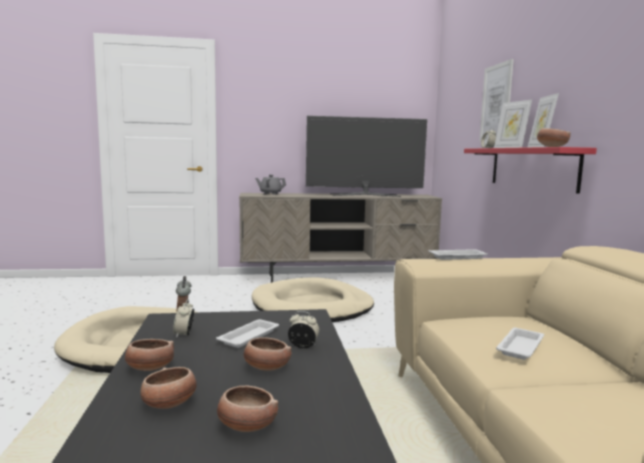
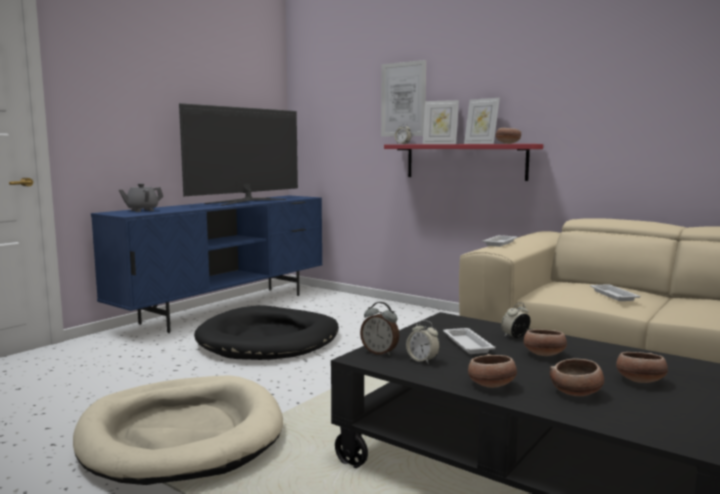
camera: 45 degrees left, 0 degrees up
beige tv stand [239,193,442,283] -> blue tv stand [91,195,323,333]
beige dog bed [252,277,374,322] -> black dog bed [194,305,339,360]

